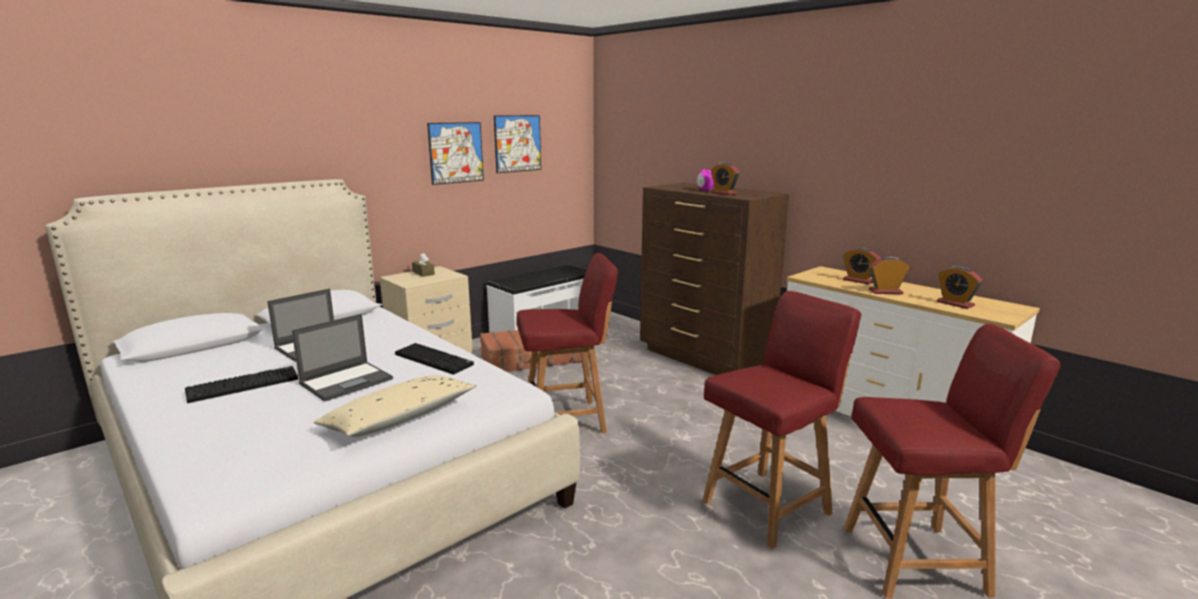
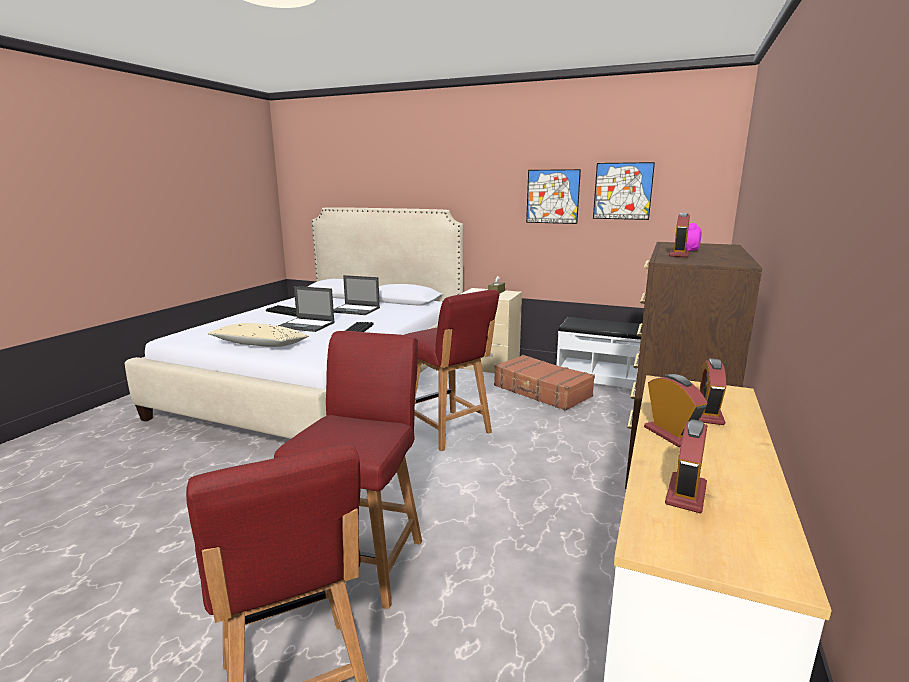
camera: 65 degrees right, 0 degrees up
red chair [702,291,861,549] -> red chair turned 105 degrees counterclockwise [274,331,422,609]

